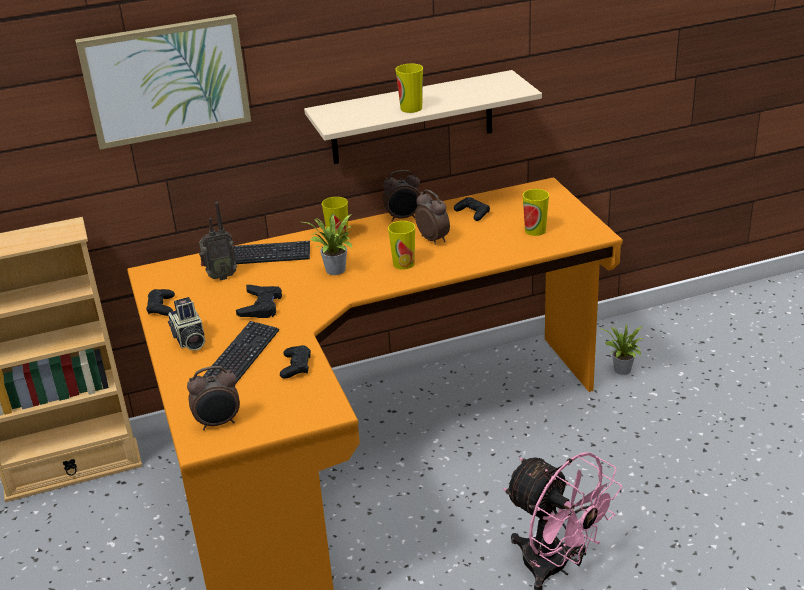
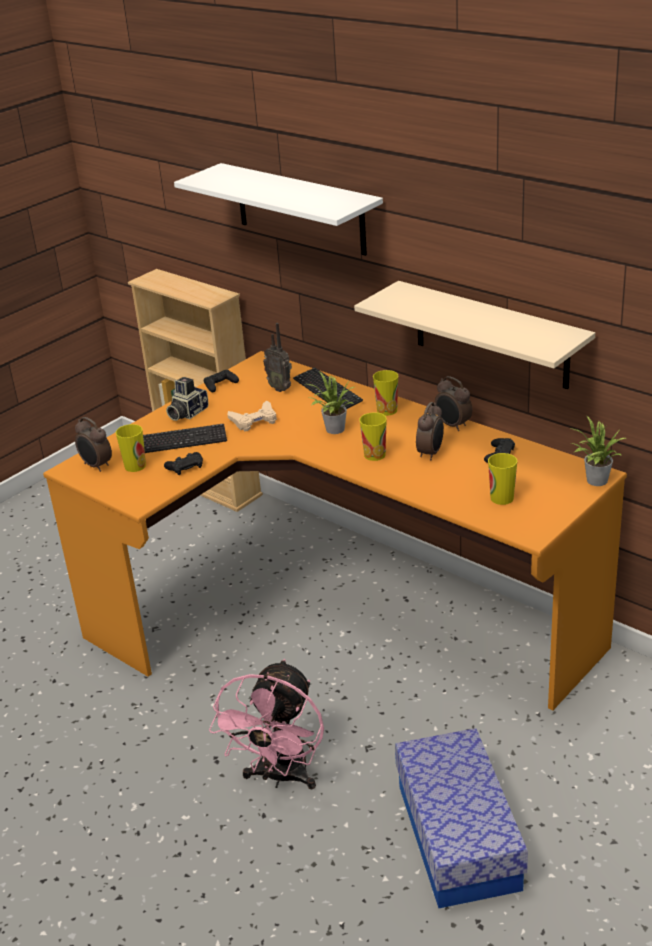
camera: 60 degrees right, 0 degrees up
picture [75,14,251,150] -> white shelf [174,163,383,256]
black game controller [236,285,282,318] -> beige game controller [227,400,277,431]
cup [395,64,423,113] -> cup moved to [116,424,146,472]
potted plant [602,325,644,375] -> potted plant moved to [571,415,626,486]
none -> storage box [395,728,528,908]

